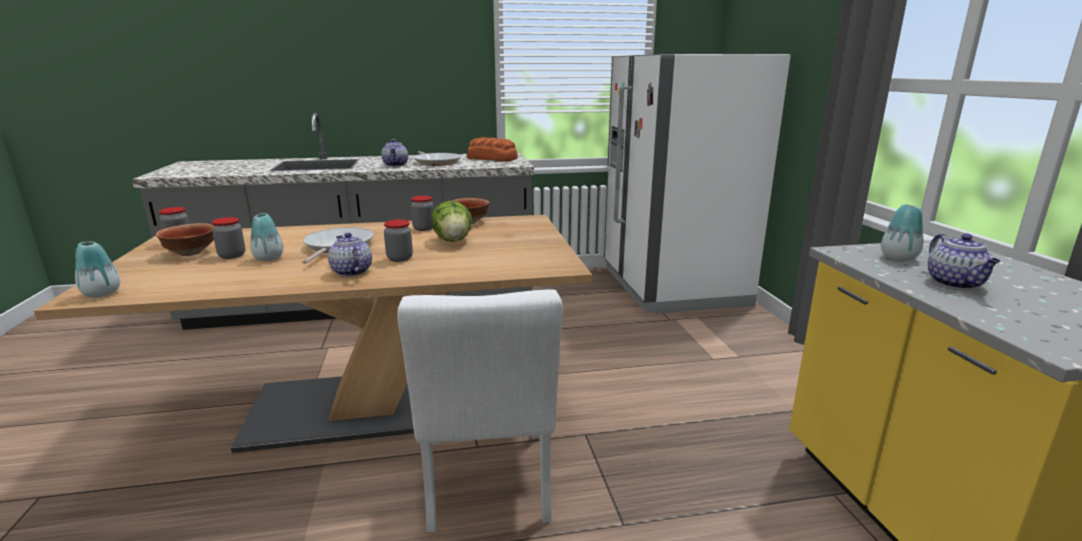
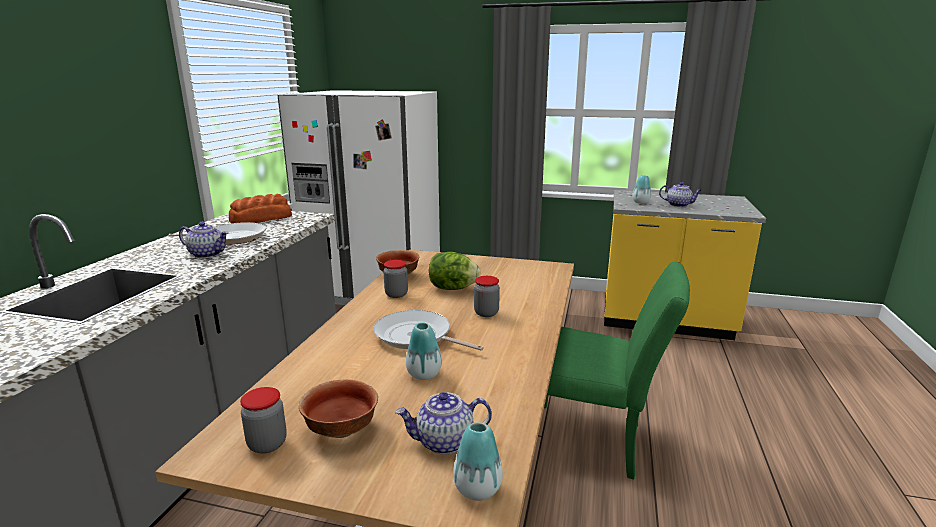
camera: 65 degrees left, 0 degrees up
jar [211,217,245,259] -> none
teapot [328,233,372,277] -> teapot moved to [395,392,492,454]
white chair [397,289,563,533] -> green chair [544,262,690,479]

